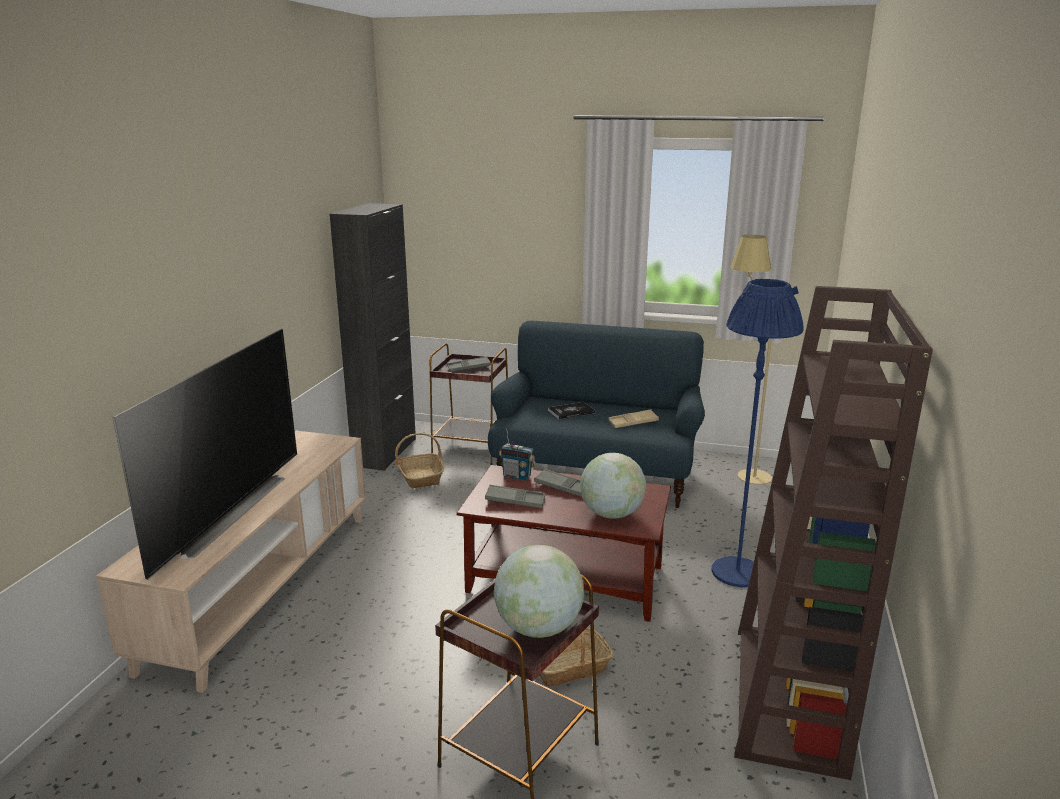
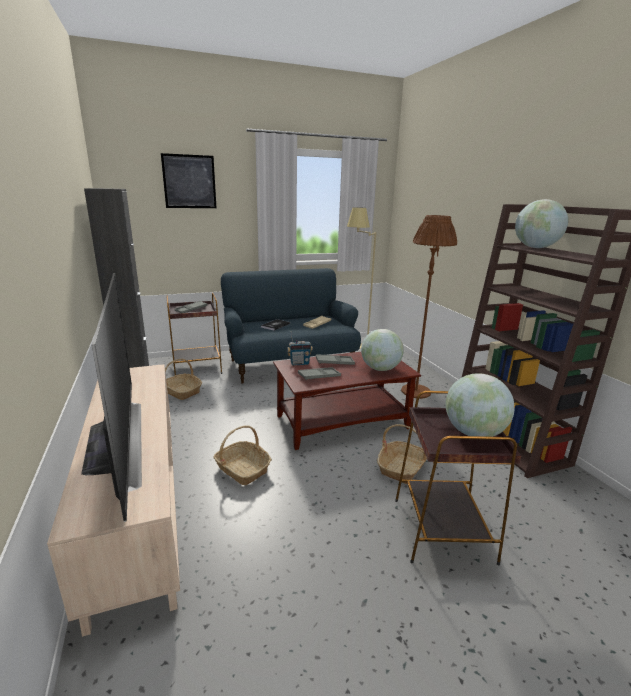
camera: 35 degrees left, 0 degrees up
blue floor lamp [711,279,804,587] -> brown floor lamp [401,215,457,399]
none -> picture [161,153,216,208]
none -> basket [213,425,272,485]
none -> globe [515,199,568,248]

